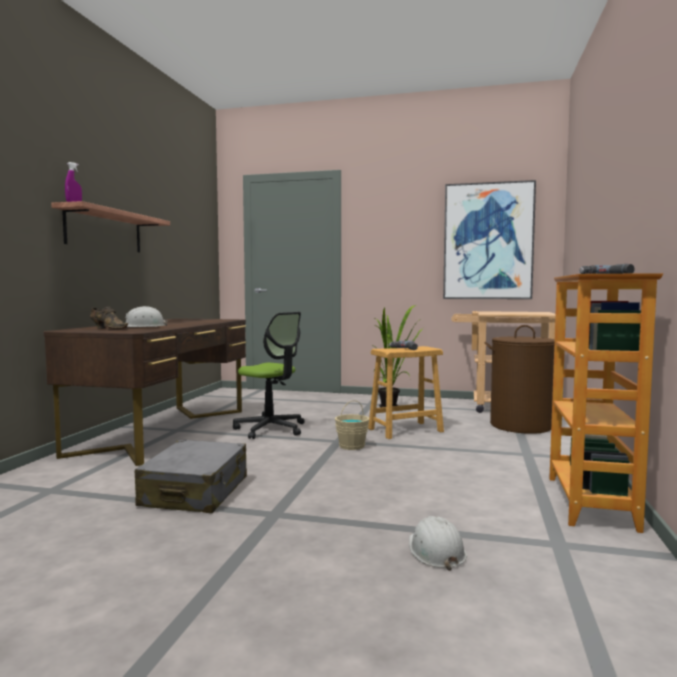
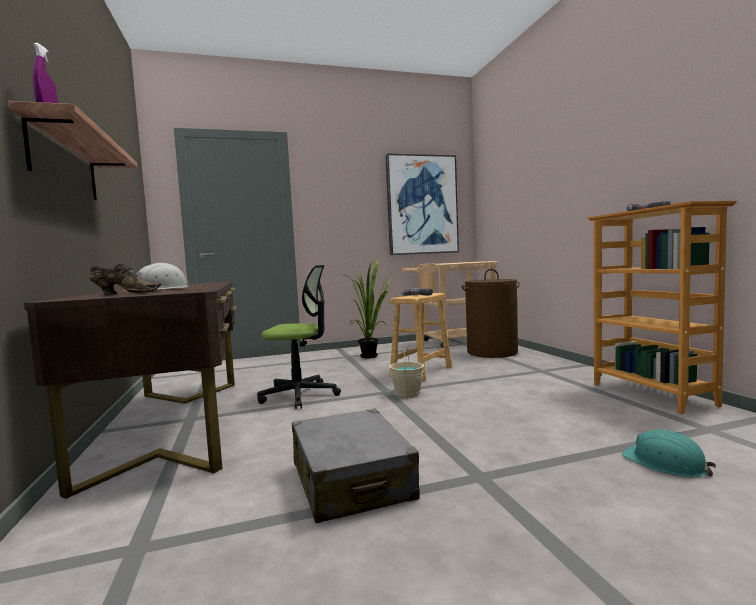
camera: 30 degrees left, 0 degrees up
white hard hat [409,516,467,571] -> turquoise hard hat [622,430,716,478]

